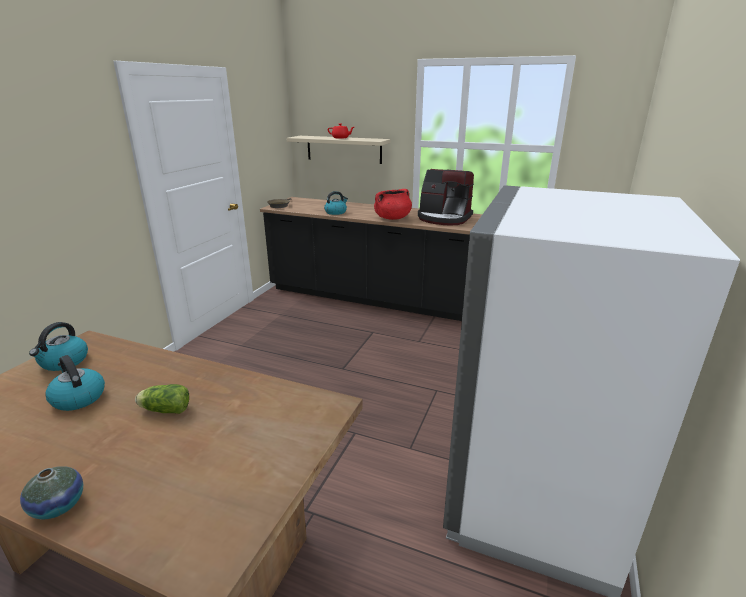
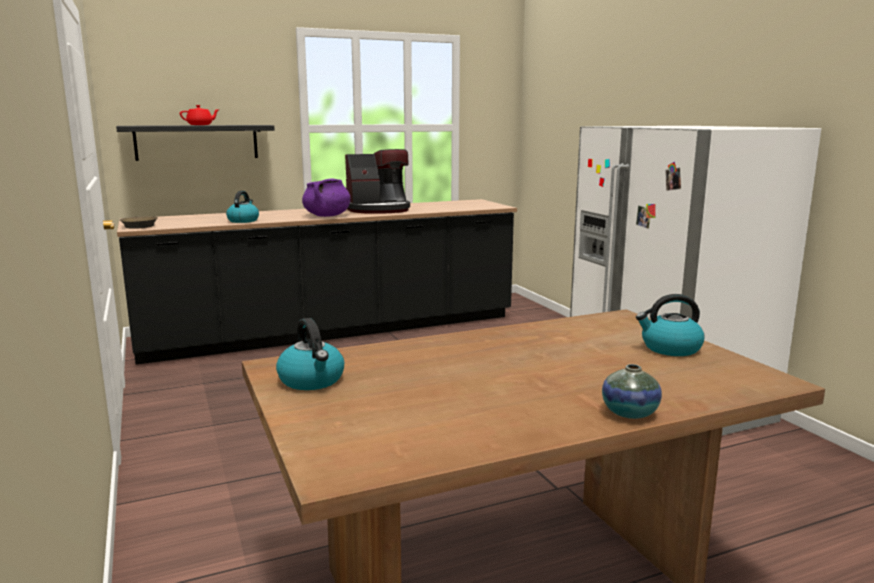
camera: 45 degrees left, 10 degrees down
kettle [45,355,105,411] -> kettle moved to [636,294,704,356]
lettuce [135,384,189,414] -> none
beige shelf [287,136,391,164] -> black shelf [116,125,275,161]
red cooking pot [374,189,412,220] -> purple cooking pot [302,178,351,217]

